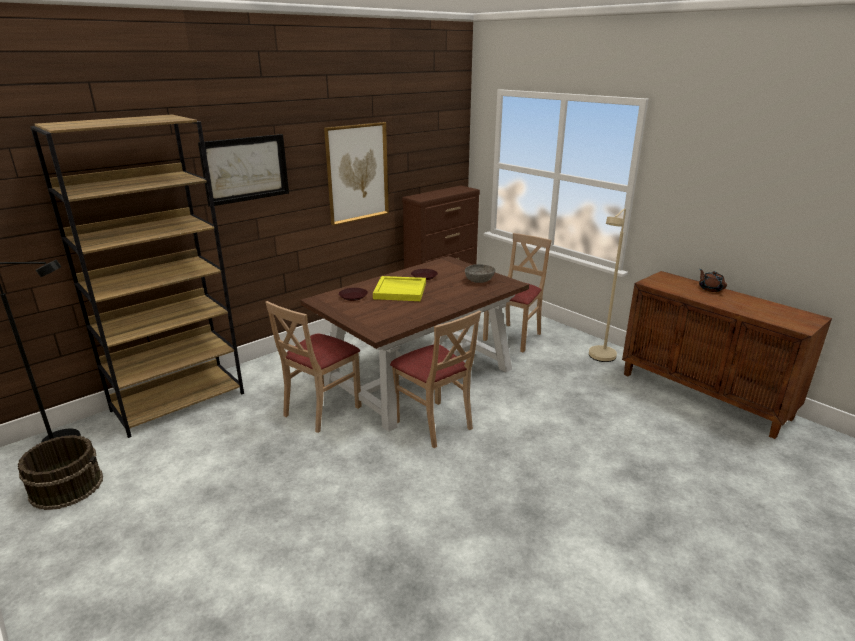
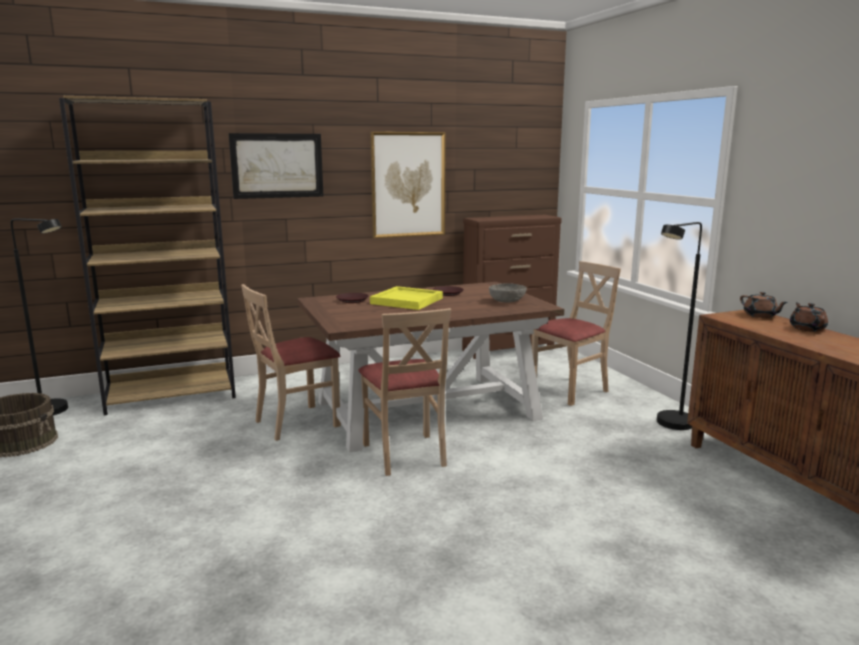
camera: 20 degrees right, 10 degrees down
beige floor lamp [589,209,626,362] -> black floor lamp [657,222,702,430]
none -> brown teapot [740,292,788,318]

